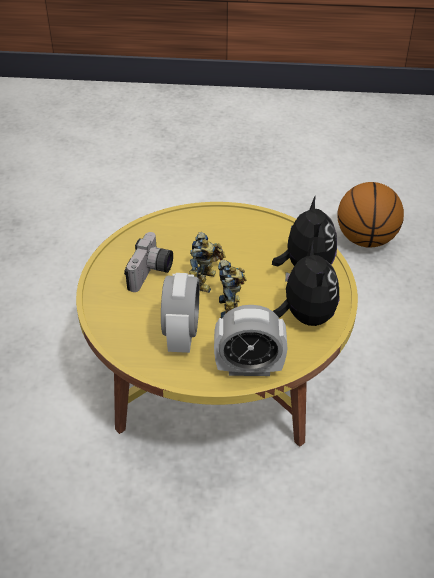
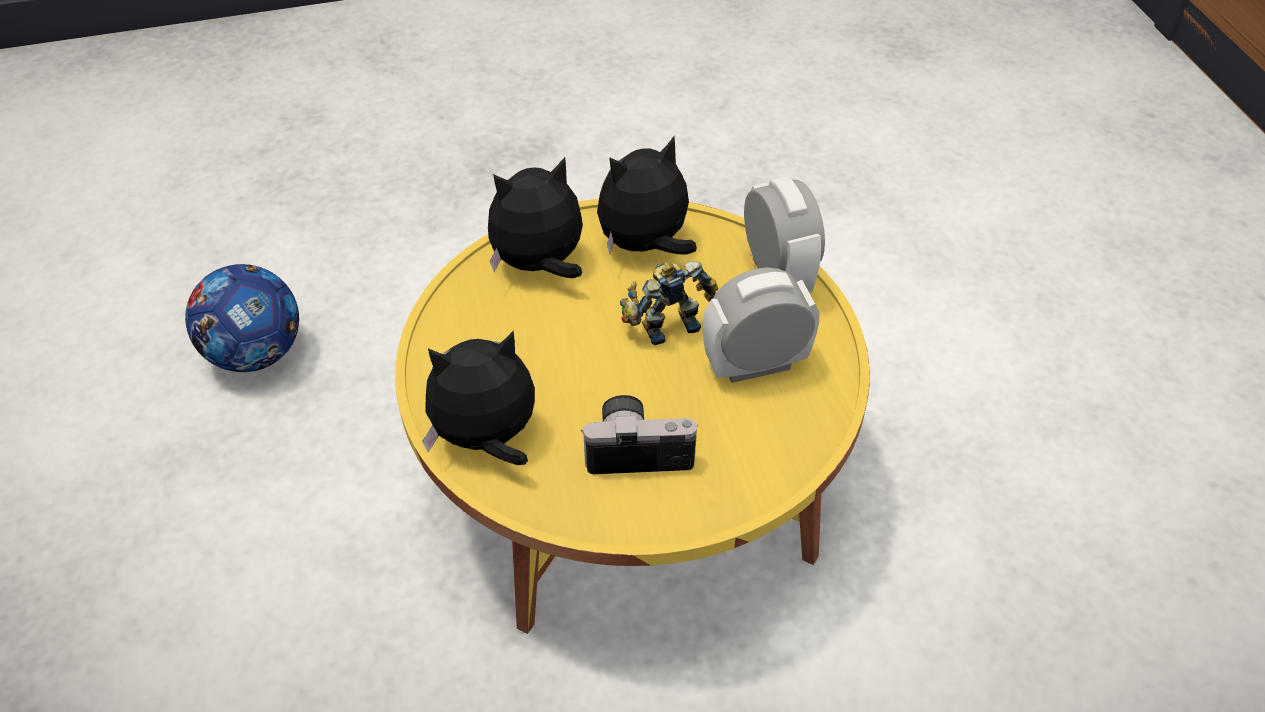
camera: 110 degrees left, 5 degrees up
toy robot [189,232,226,293] -> none
basketball [338,182,404,248] -> football [185,264,299,372]
none -> plush toy [422,331,535,465]

